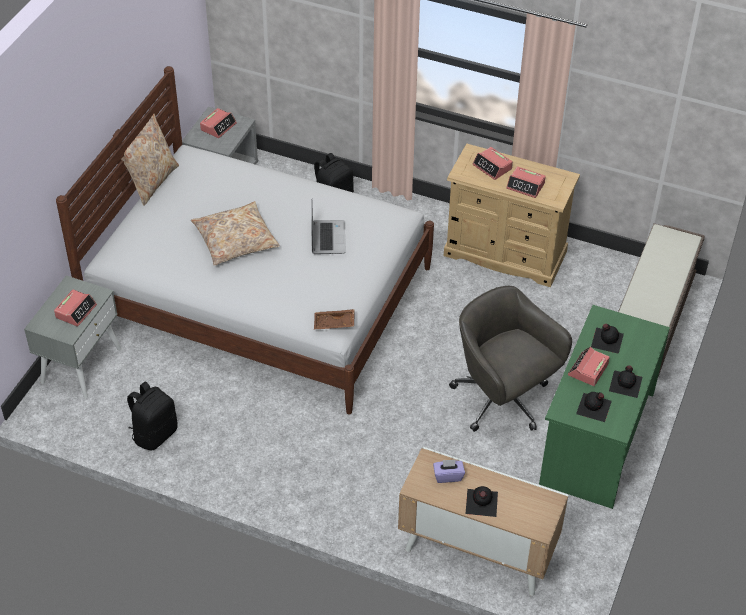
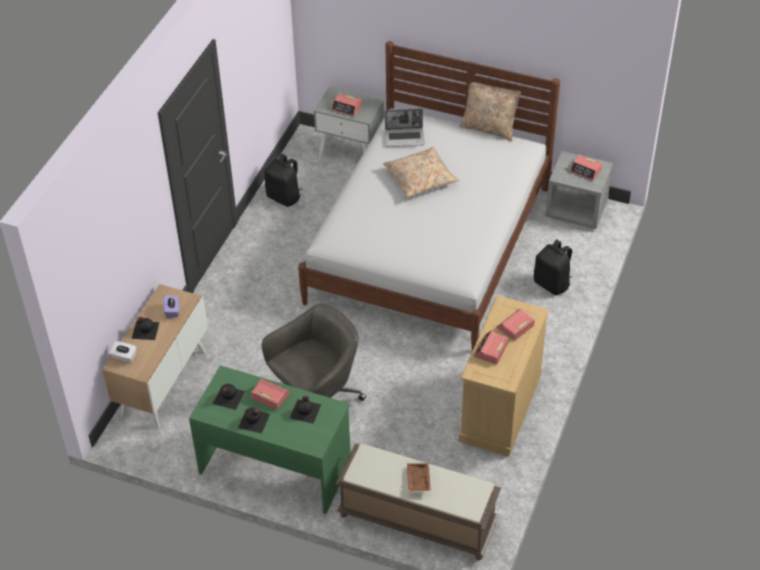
camera: 90 degrees right, 0 degrees up
laptop [311,200,346,254] -> laptop moved to [385,109,425,147]
brown tray [314,309,355,329] -> brown tray moved to [407,463,431,491]
none -> white tissue box [110,341,137,363]

